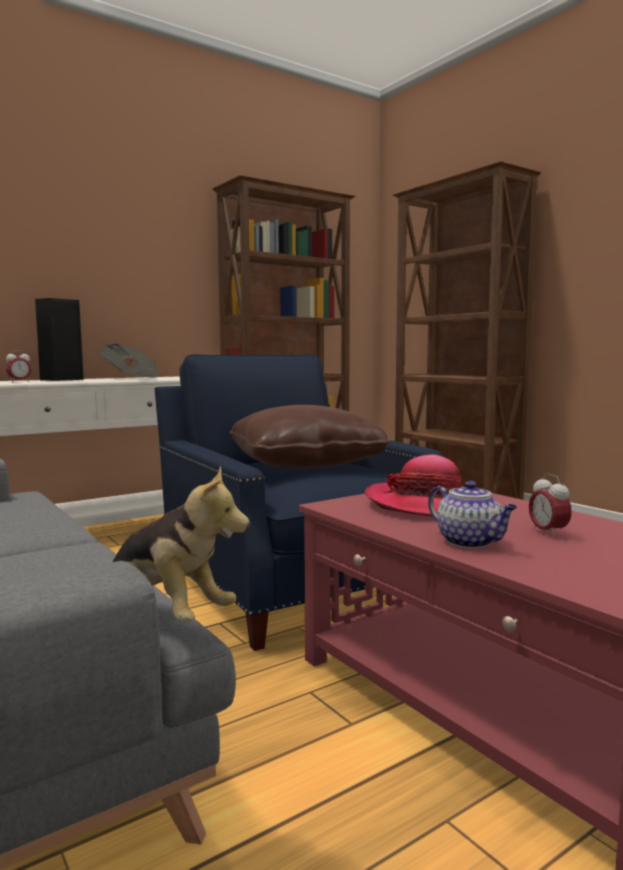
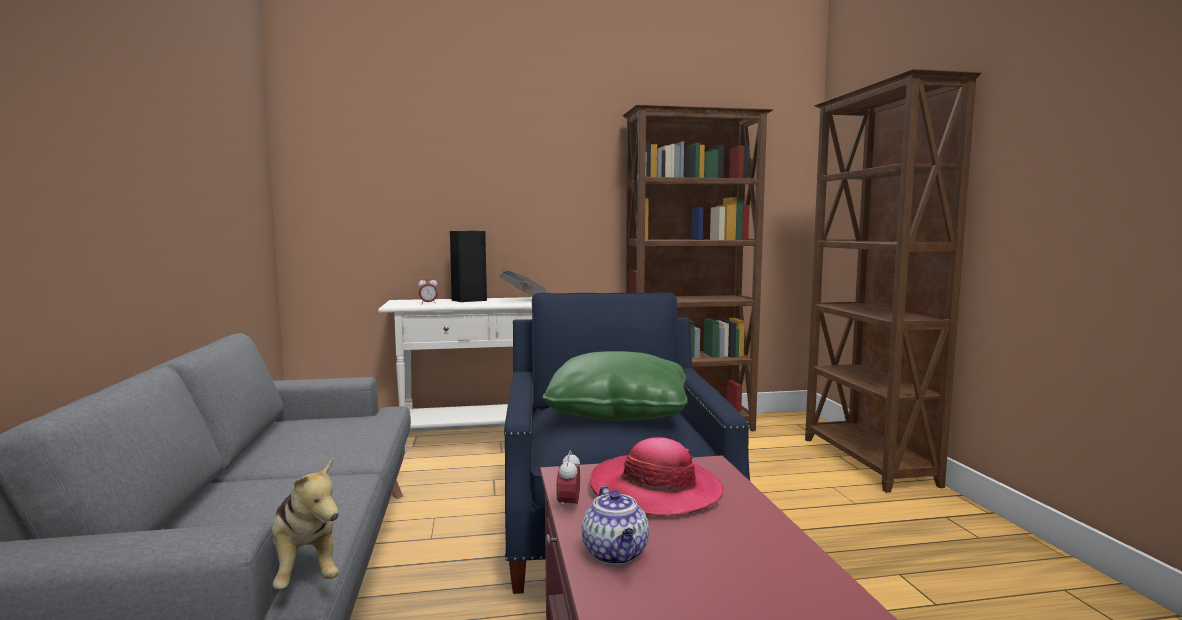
camera: 25 degrees right, 0 degrees up
brown pillow [229,405,391,469] -> green pillow [542,351,688,421]
alarm clock [529,473,572,538] -> alarm clock moved to [556,450,580,512]

